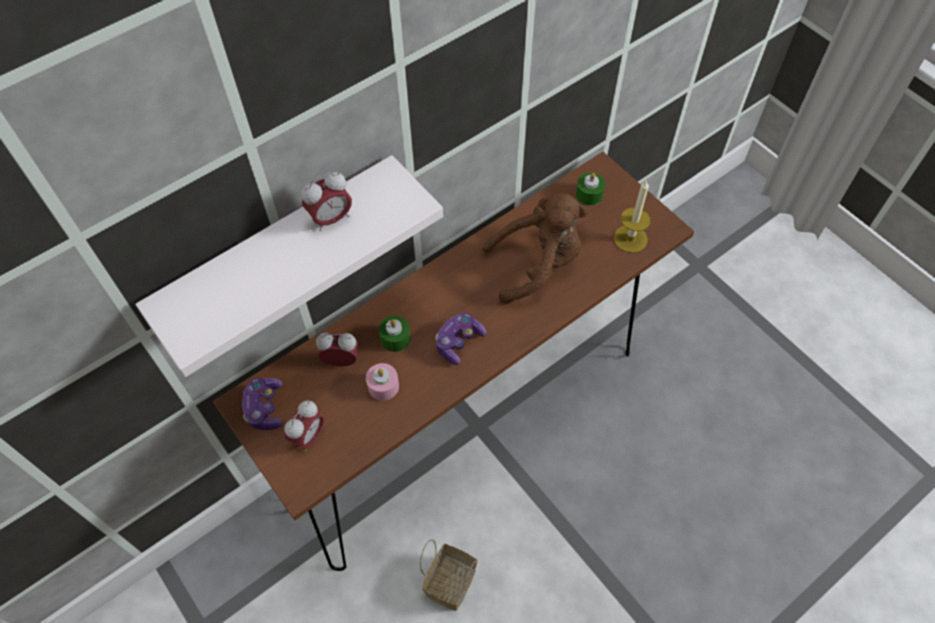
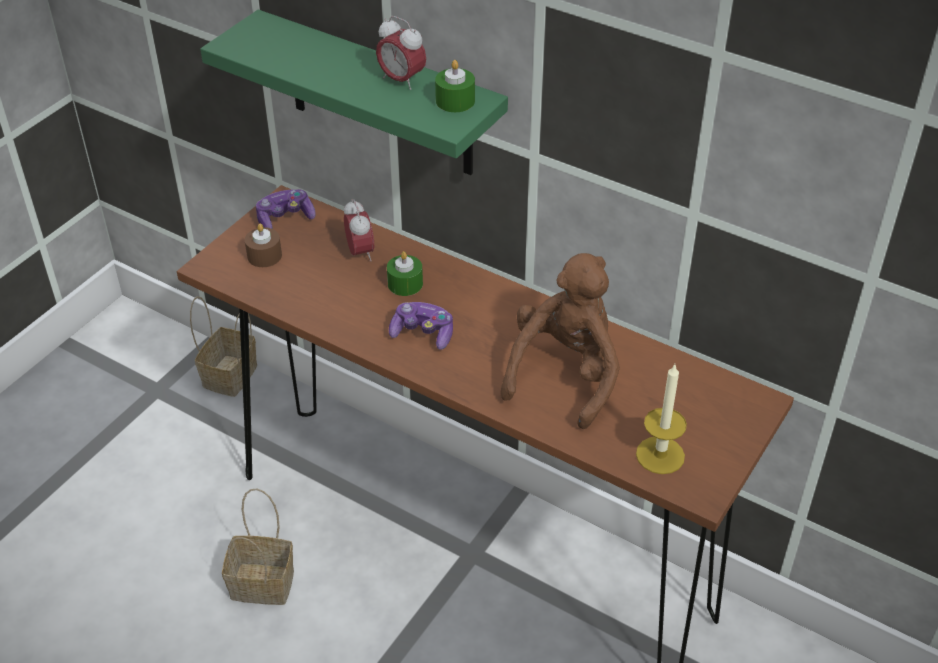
camera: 70 degrees right, 15 degrees down
white shelf [135,155,443,377] -> green shelf [200,9,508,175]
alarm clock [284,400,324,452] -> brown candle [245,223,282,267]
pink candle [366,363,399,401] -> none
brown plush toy [482,193,588,304] -> brown plush toy turned 120 degrees counterclockwise [500,253,620,429]
green candle [576,173,605,205] -> green candle moved to [435,60,475,112]
none -> basket [190,296,257,397]

